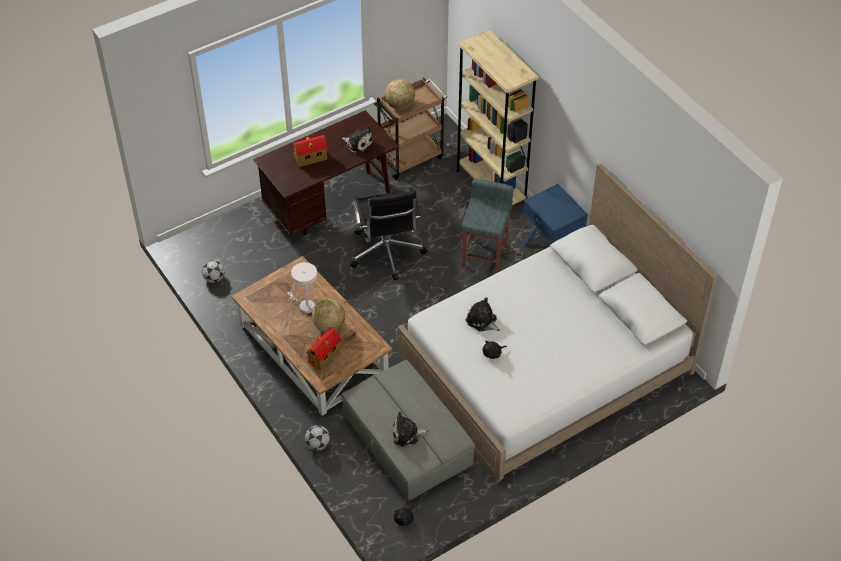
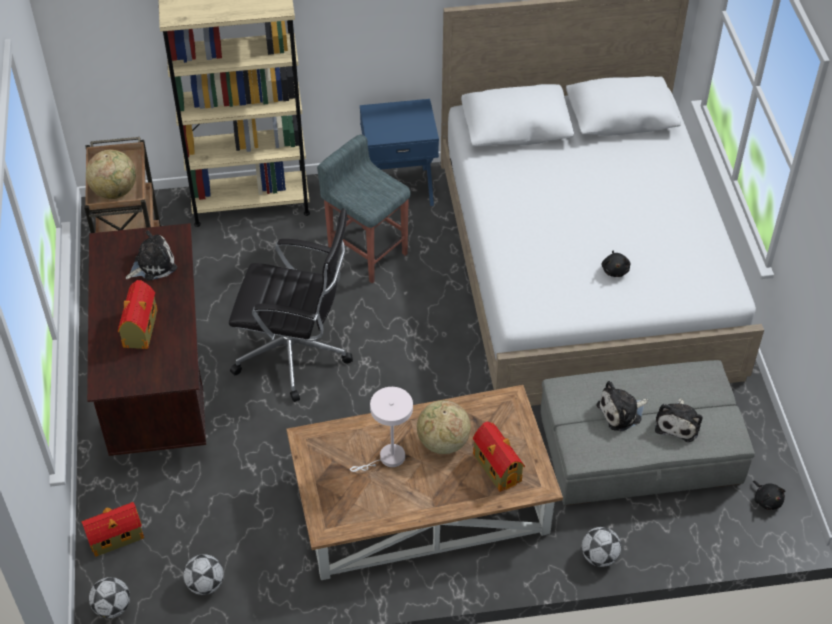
camera: 65 degrees left, 0 degrees up
plush toy [466,297,500,331] -> plush toy moved to [596,381,648,431]
none -> toy house [81,502,144,557]
none -> football [89,577,130,618]

